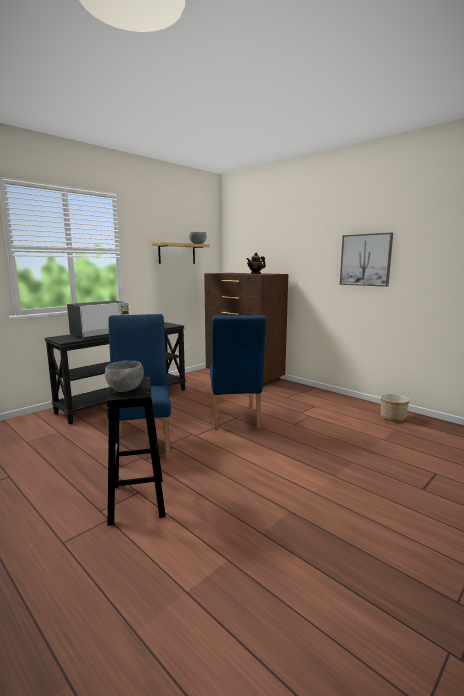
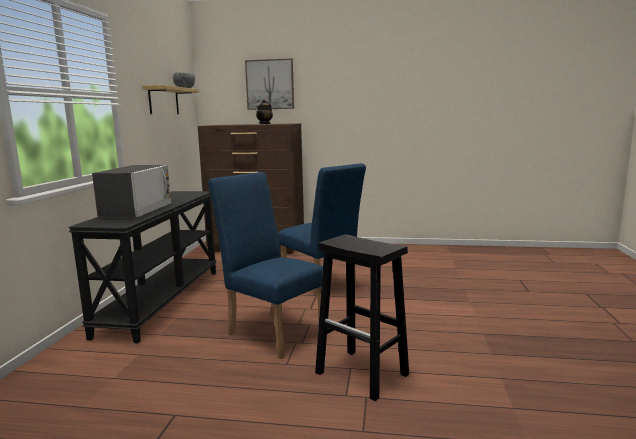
camera: 35 degrees left, 0 degrees up
grey bowl [105,361,144,392] -> none
picture [340,233,393,287] -> picture moved to [245,58,294,110]
planter [381,393,409,422] -> none

